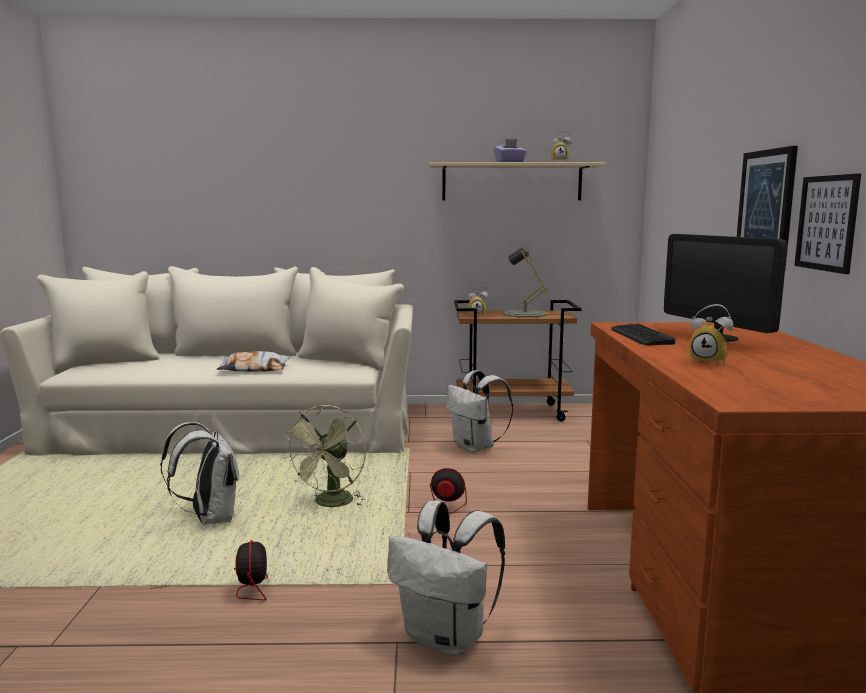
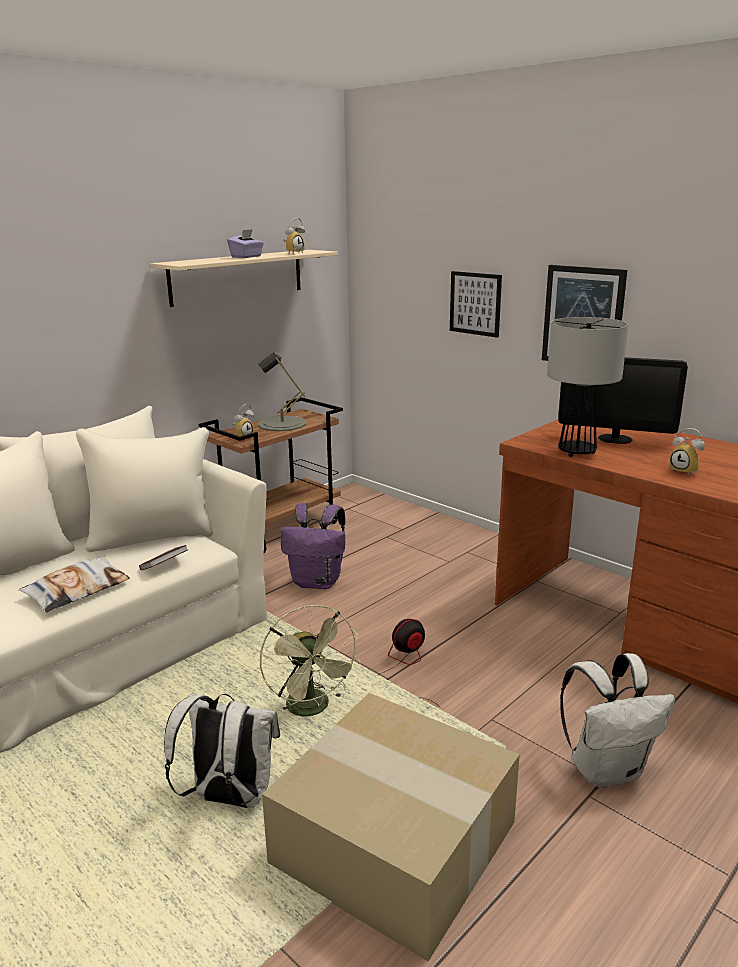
camera: 45 degrees left, 10 degrees up
fan [150,540,268,600] -> cardboard box [262,693,520,961]
white backpack [446,370,513,452] -> purple backpack [281,503,345,589]
keyboard [611,324,675,345] -> table lamp [547,317,628,457]
alarm clock [690,304,733,365] -> alarm clock turned 60 degrees clockwise [670,428,705,476]
picture [794,174,861,274] -> picture moved to [450,271,502,338]
none -> book [139,545,188,570]

